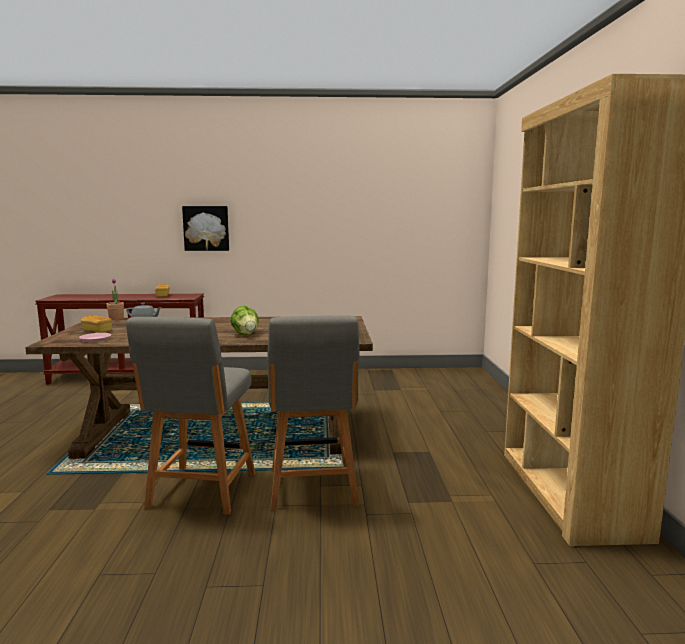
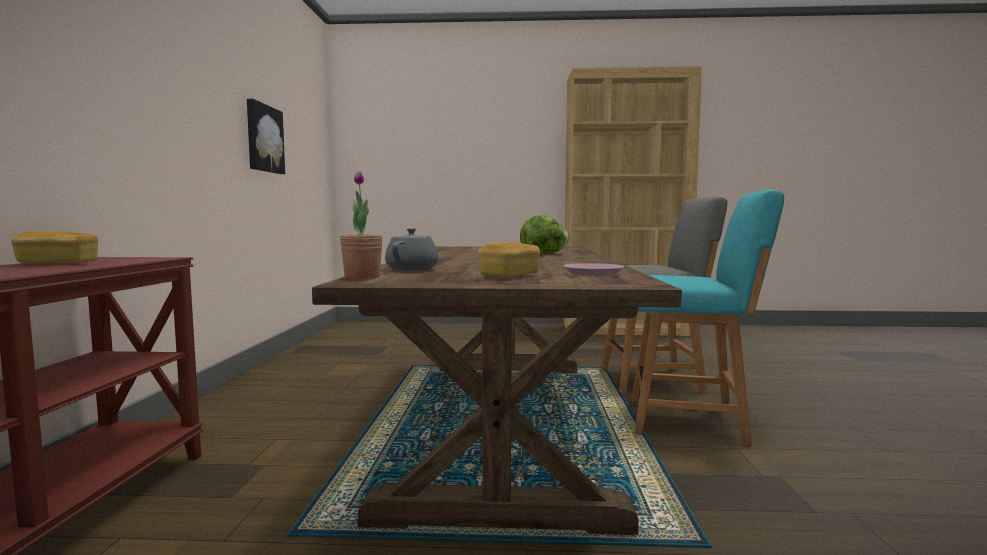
camera: 85 degrees left, 5 degrees down
grey chair [126,317,255,515] -> turquoise chair [631,189,784,446]
picture [182,206,229,251] -> picture moved to [247,99,285,174]

